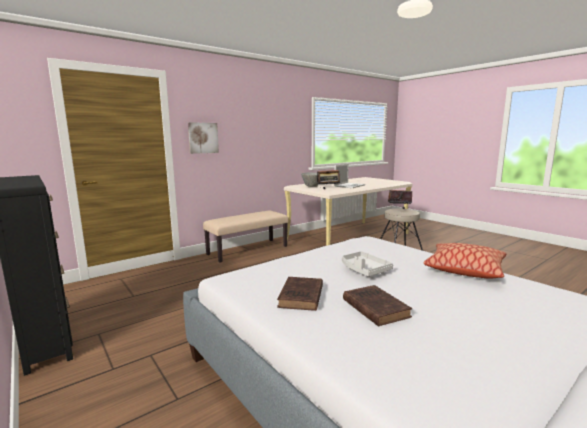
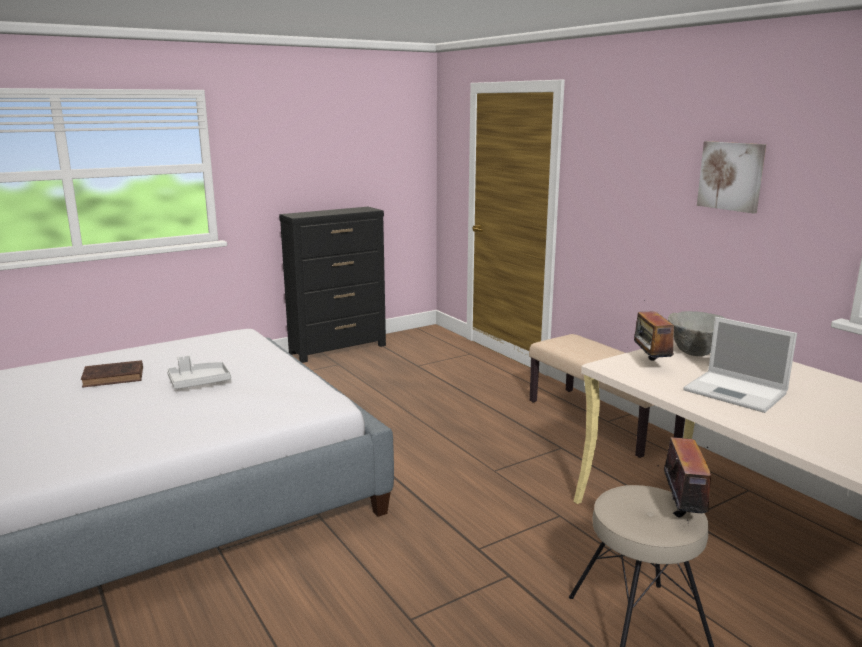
camera: 95 degrees right, 5 degrees up
picture [188,122,219,154] -> picture moved to [697,141,766,213]
brown book [277,277,323,311] -> none
pillow [423,243,506,279] -> none

